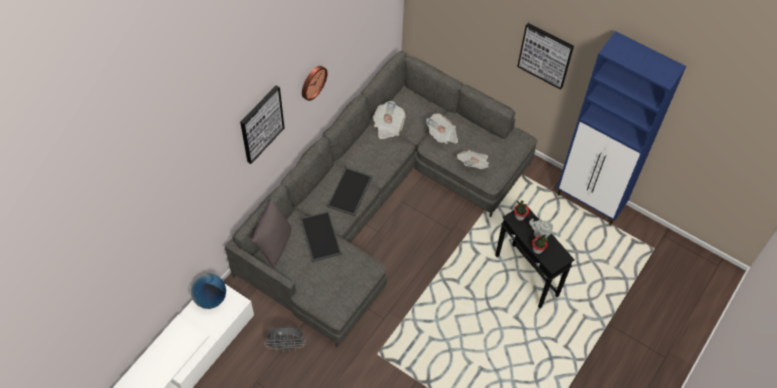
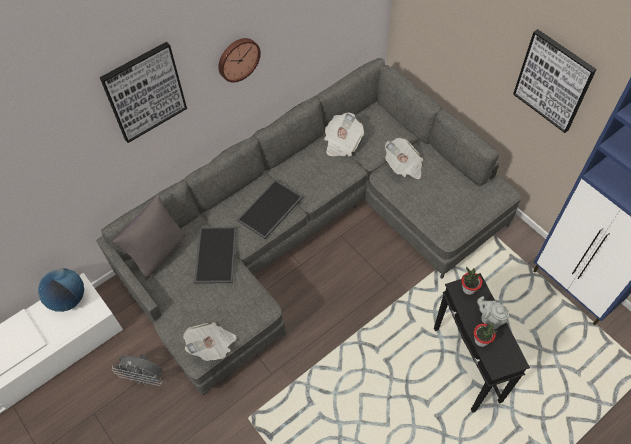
camera: 20 degrees right, 0 degrees up
newspaper [457,150,490,169] -> newspaper moved to [183,322,237,361]

